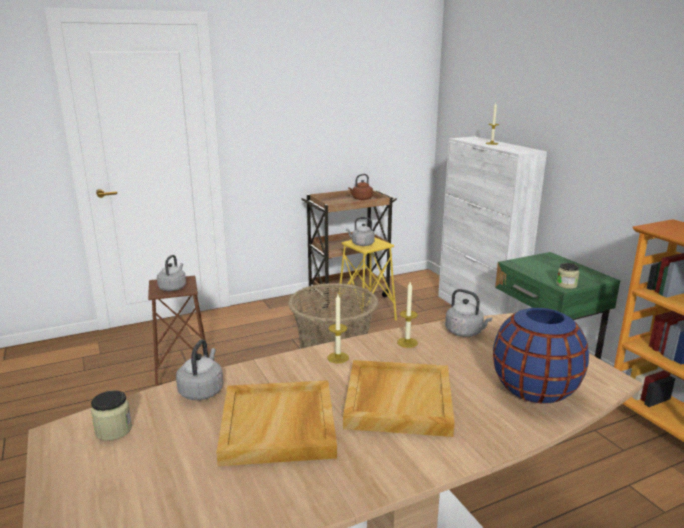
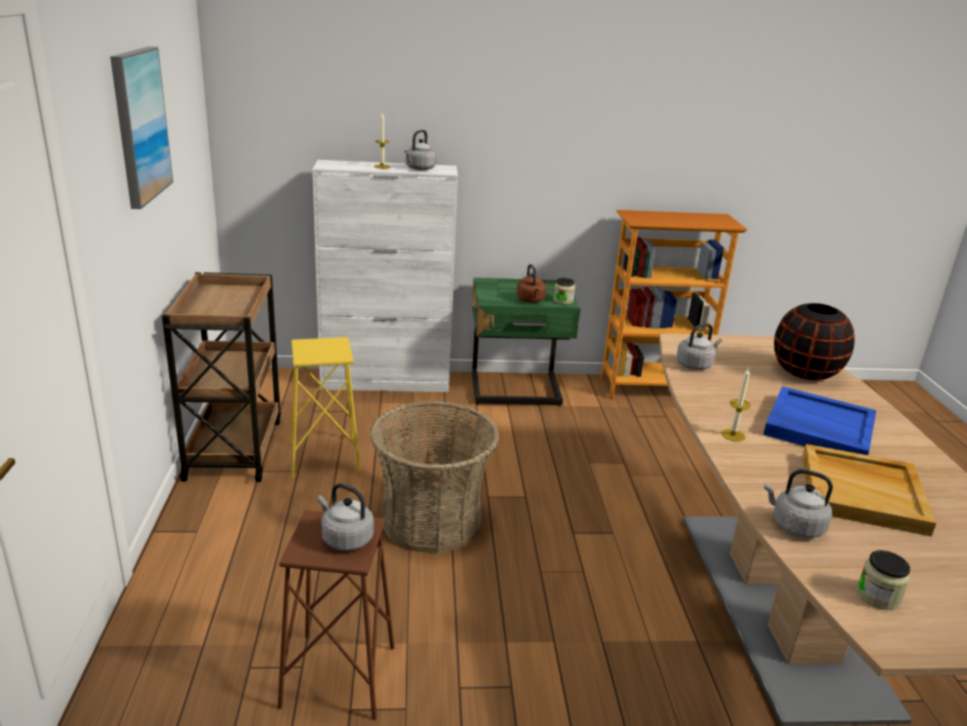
camera: 70 degrees left, 5 degrees up
beige tray [343,360,455,437] -> blue tray [763,386,876,455]
grey kettle [346,217,375,246] -> grey kettle moved to [404,130,436,170]
brown kettle [348,174,373,200] -> brown kettle moved to [517,264,546,303]
candle [397,282,418,348] -> none
blue vase [493,308,589,404] -> black vase [774,303,855,380]
none -> picture [110,46,173,209]

